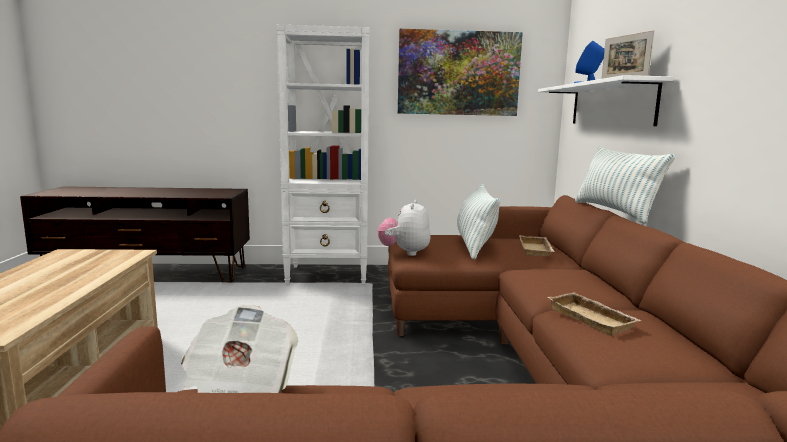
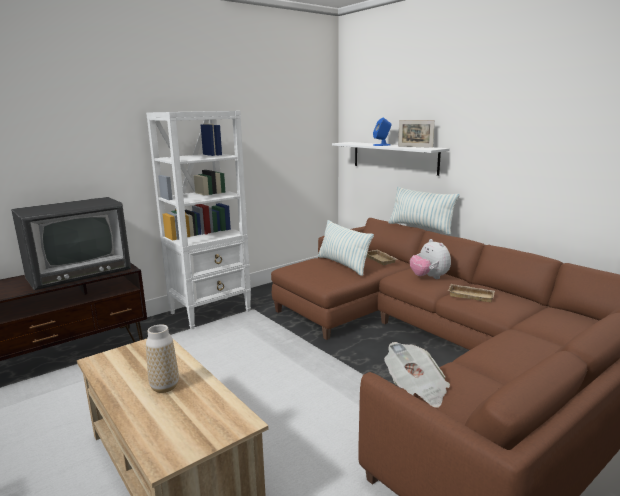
camera: 35 degrees left, 5 degrees up
plush toy [378,200,431,256] -> plush toy moved to [410,239,451,279]
picture [398,29,523,116] -> none
none -> television [11,197,131,290]
none -> vase [146,324,179,393]

